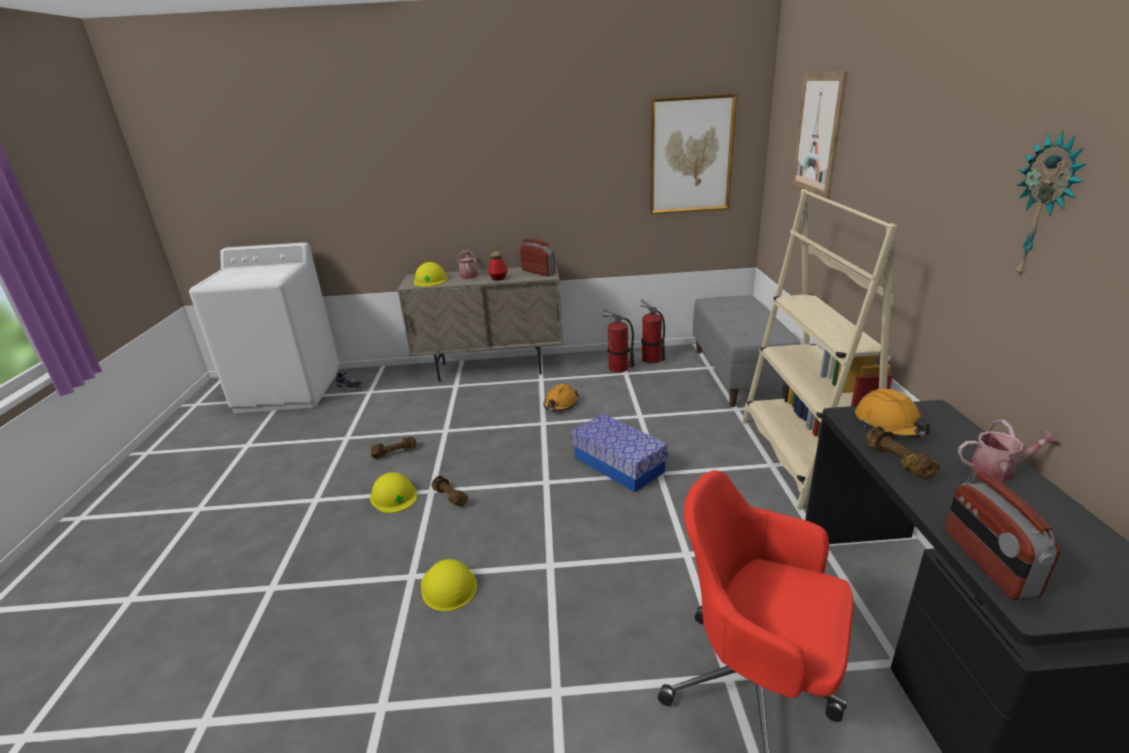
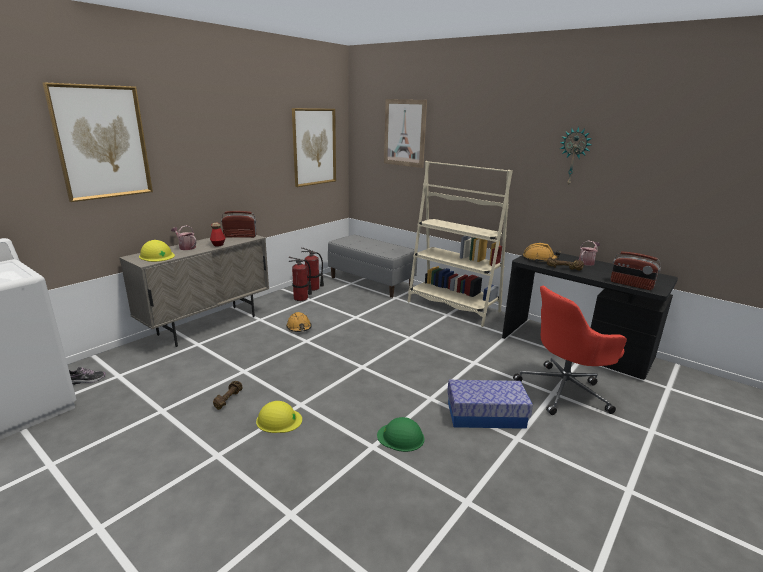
camera: 50 degrees left, 5 degrees down
yellow hard hat [421,559,477,612] -> green hard hat [377,417,424,452]
brown dumbbell [431,476,468,506] -> none
storage box [572,414,668,492] -> storage box moved to [447,380,533,429]
none -> picture [43,82,153,202]

